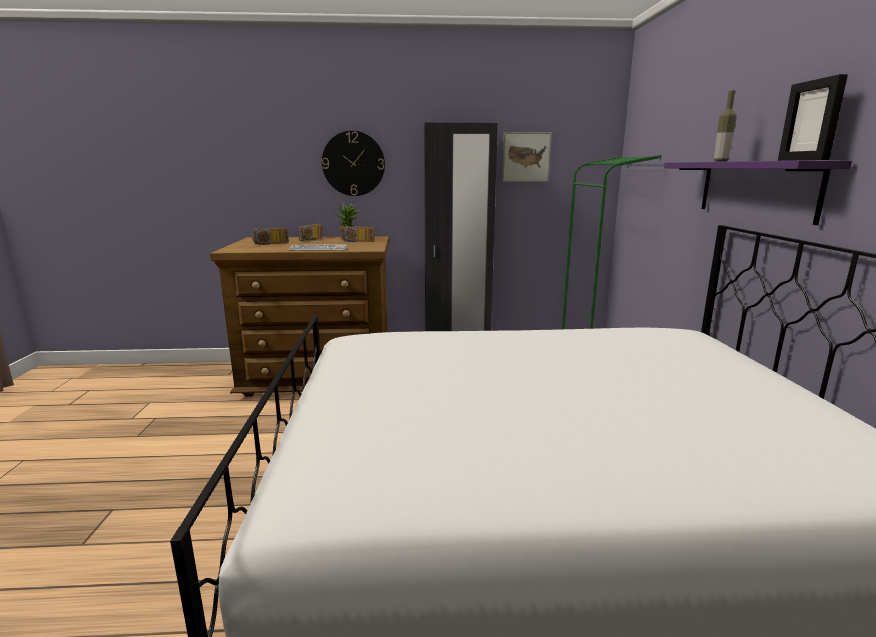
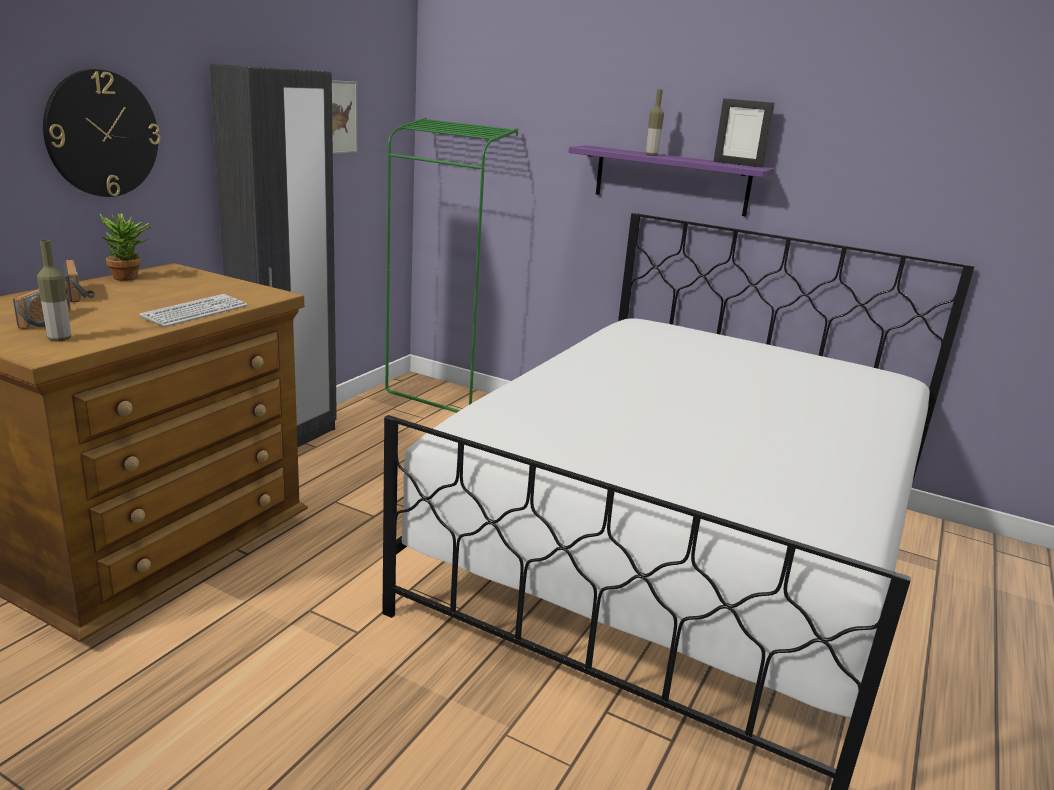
camera: 60 degrees left, 5 degrees up
radio [341,226,375,242] -> none
none -> bottle [37,240,71,341]

